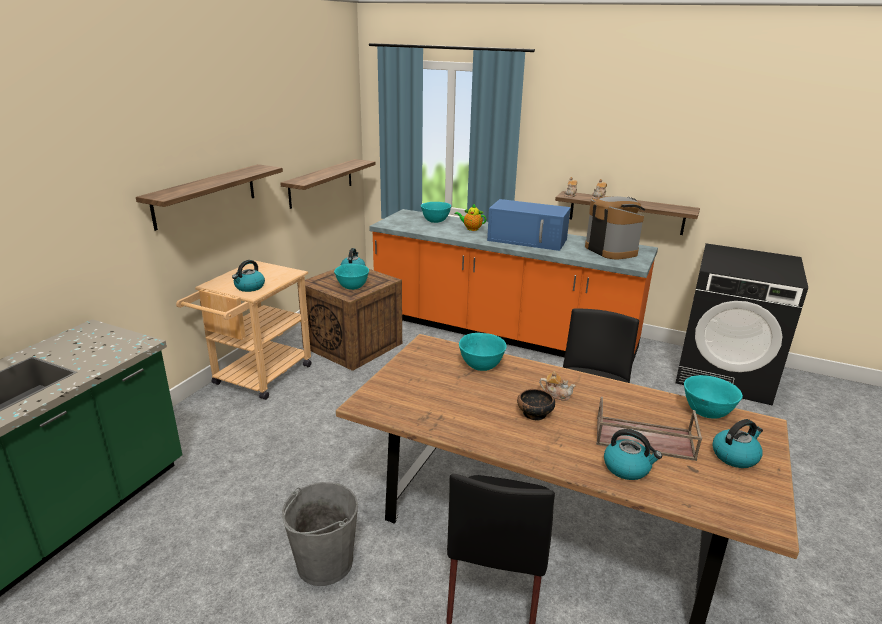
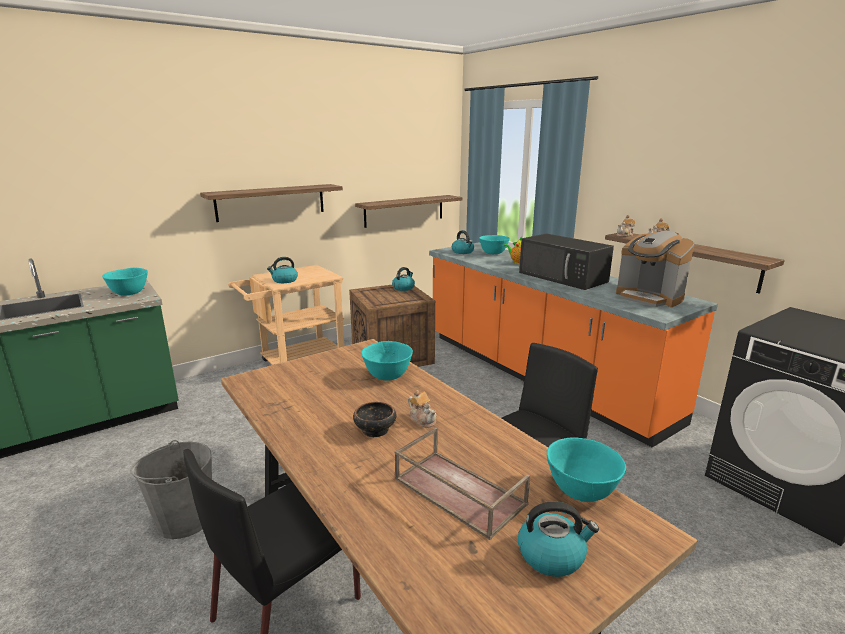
camera: 30 degrees right, 5 degrees down
turquoise bowl [334,264,369,290] -> turquoise bowl moved to [102,268,148,296]
blue microwave [487,199,571,251] -> black microwave [519,233,614,290]
coffee machine [585,196,645,259] -> coffee machine turned 135 degrees clockwise [616,231,695,307]
kettle [604,429,662,480] -> kettle moved to [452,230,474,254]

